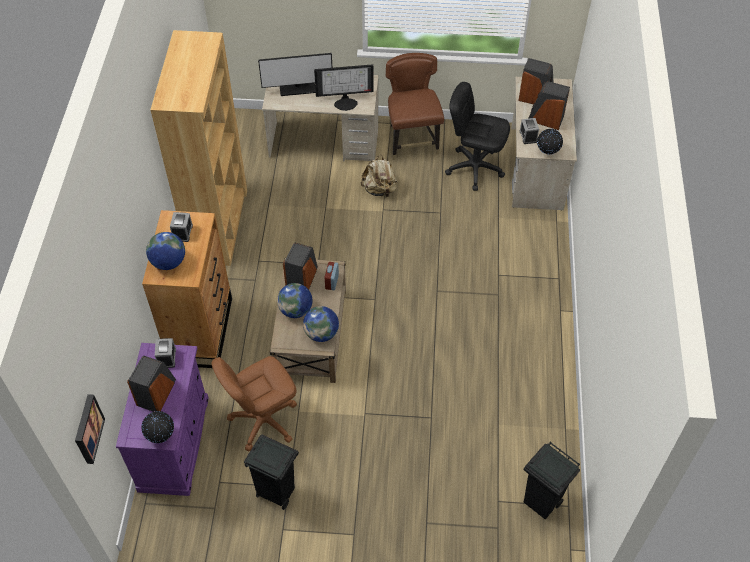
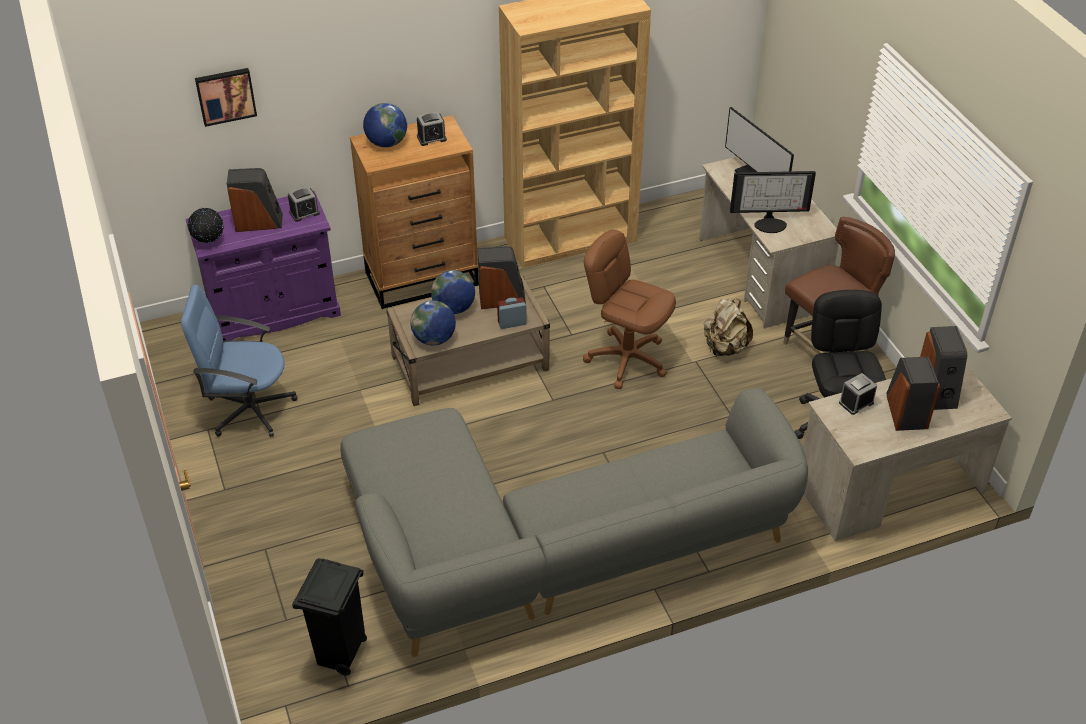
camera: 65 degrees right, 10 degrees down
picture [75,394,105,464] -> picture moved to [195,68,257,127]
brown office chair [211,356,297,451] -> brown office chair moved to [583,230,676,389]
black trash can [244,434,299,510] -> blue office chair [181,285,297,437]
monitor [314,64,373,111] -> monitor turned 60 degrees counterclockwise [730,171,816,233]
globe [537,129,563,154] -> none
none -> grey sofa [340,388,808,657]

